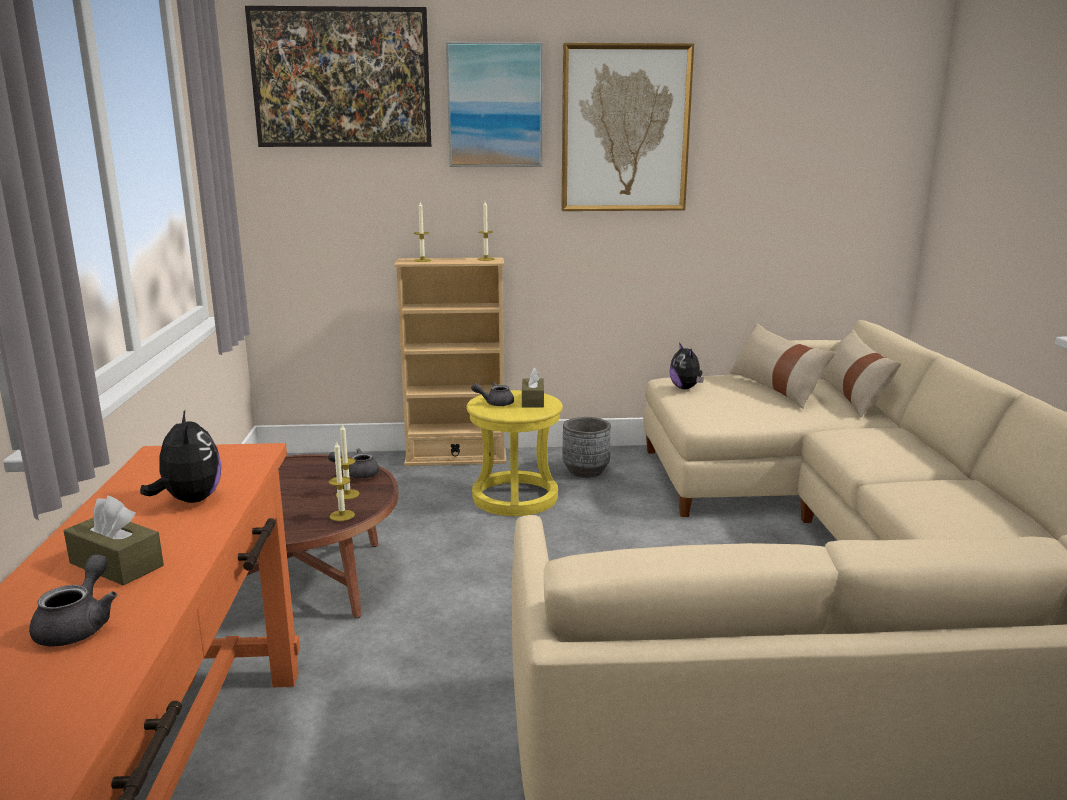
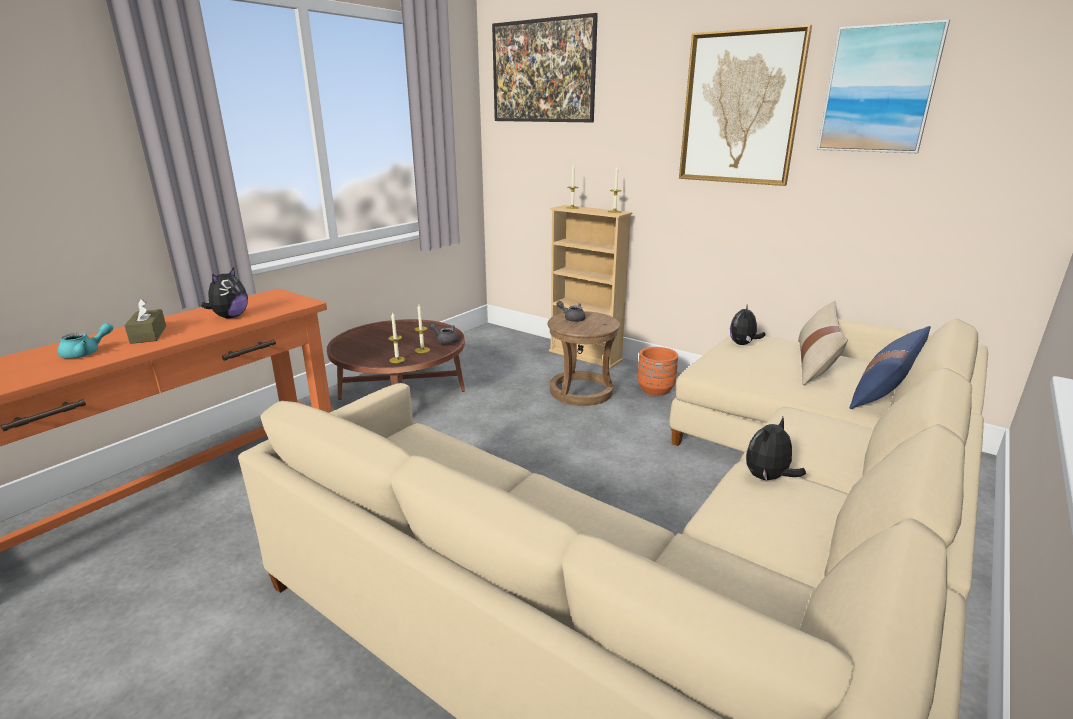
camera: 40 degrees right, 5 degrees up
grey teapot [29,554,117,647] -> turquoise teapot [58,323,113,358]
picture [446,42,543,167] -> picture moved to [817,19,950,153]
yellow stool [466,390,563,516] -> brown stool [547,311,620,406]
brown tissue box [522,368,544,407] -> none
grey planter [562,417,611,478] -> orange planter [637,347,678,396]
beige pillow [820,330,901,417] -> blue pillow [850,326,931,409]
none -> plush toy [746,417,806,481]

